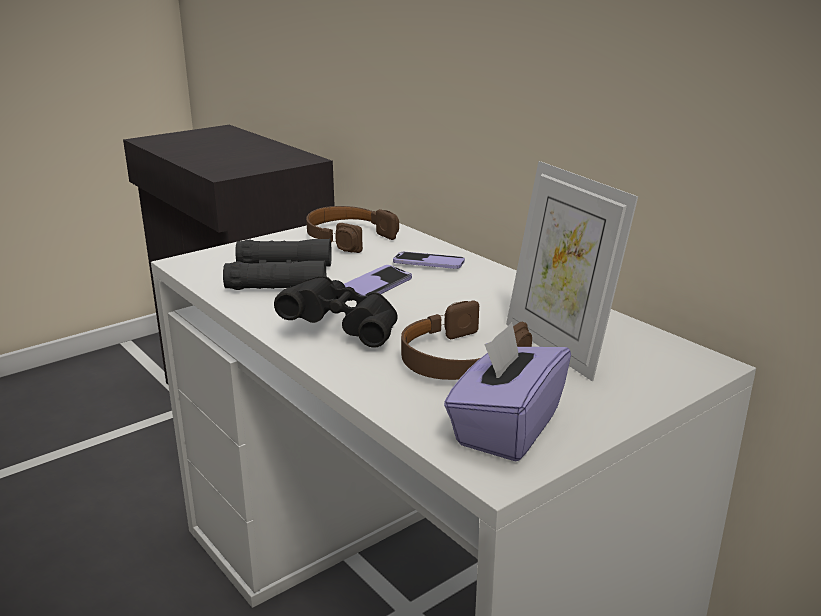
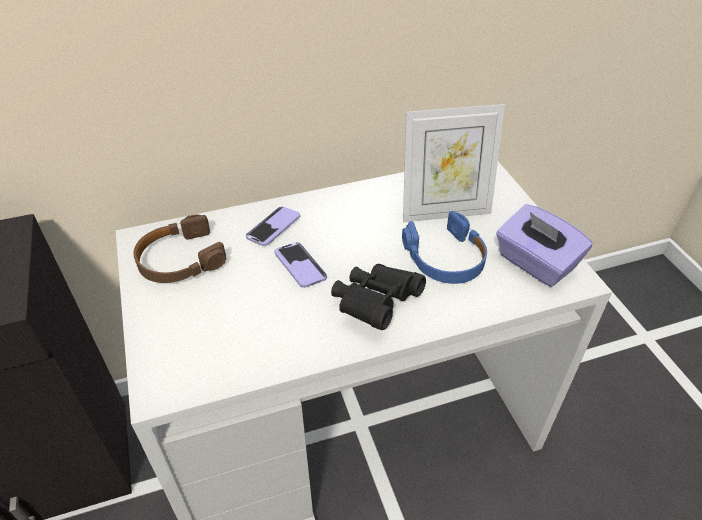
camera: 70 degrees left, 20 degrees up
black binoculars [223,239,332,290] -> none
brown headphones [401,301,532,380] -> blue headphones [402,211,487,284]

